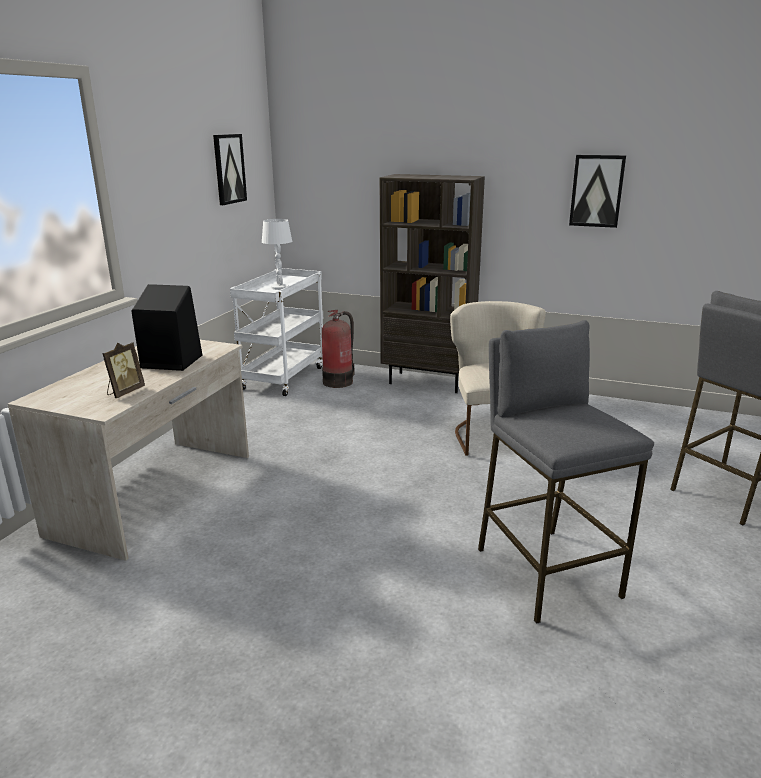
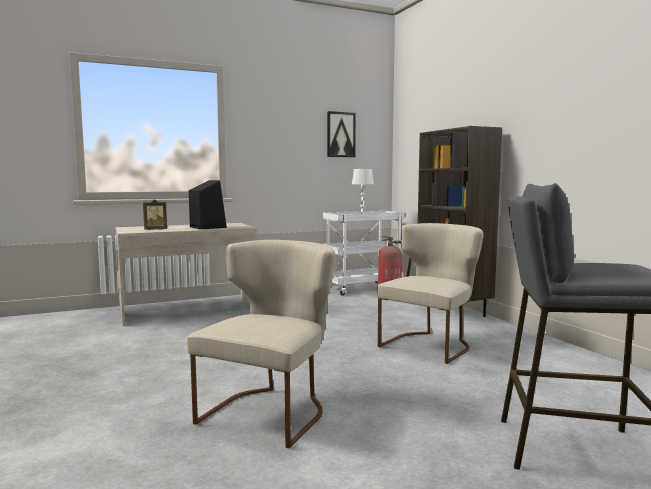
camera: 45 degrees right, 15 degrees down
grey stool [478,320,654,624] -> beige chair [187,240,336,448]
picture [569,155,626,228] -> none

